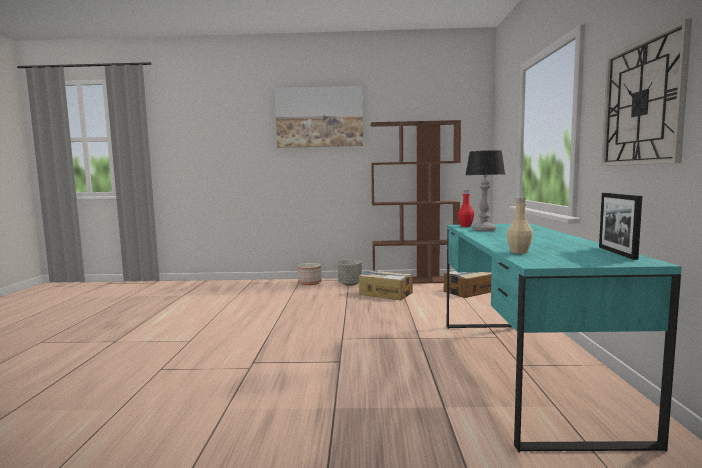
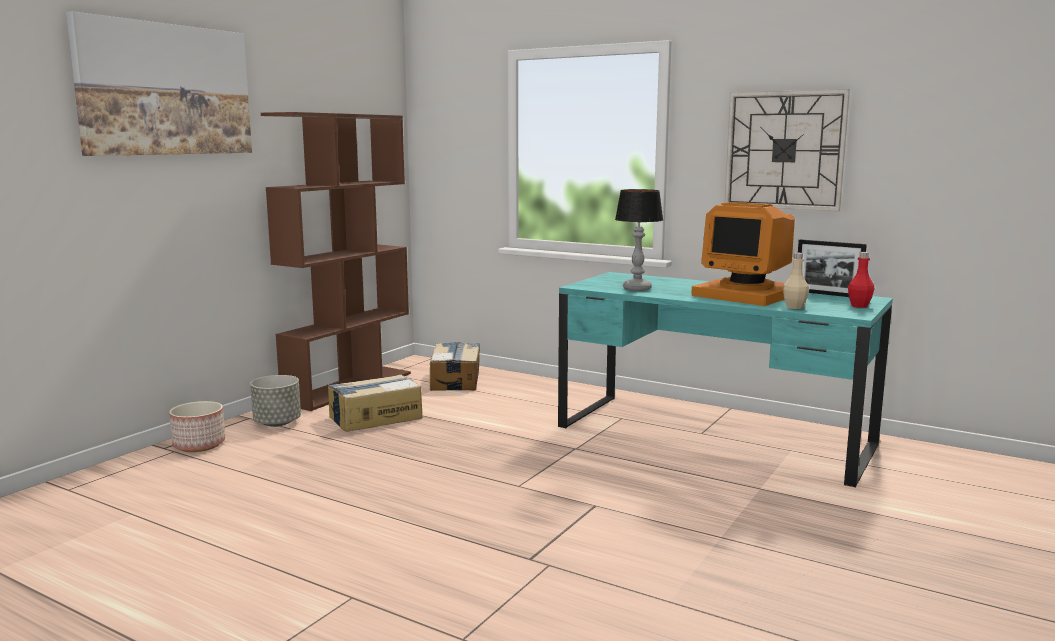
camera: 60 degrees left, 5 degrees up
red bottle [458,190,474,227] -> red bottle moved to [848,252,874,308]
none -> monitor [691,202,795,306]

